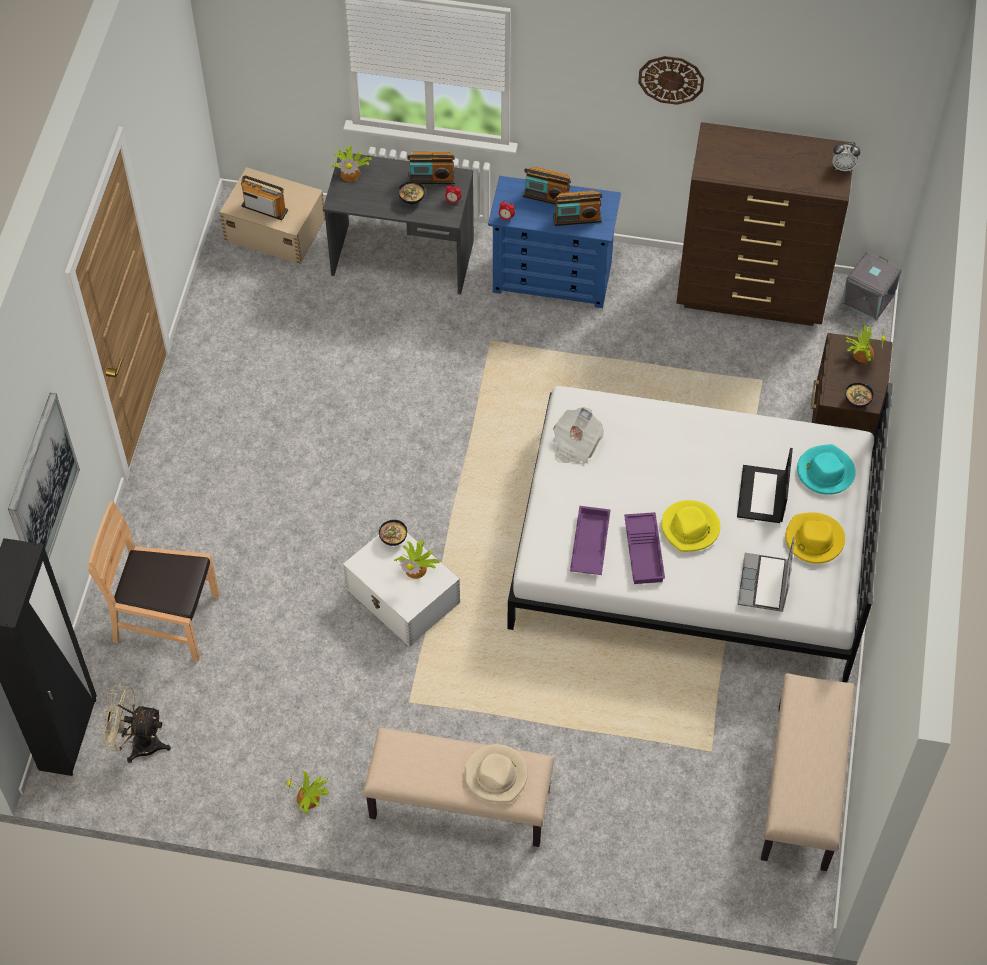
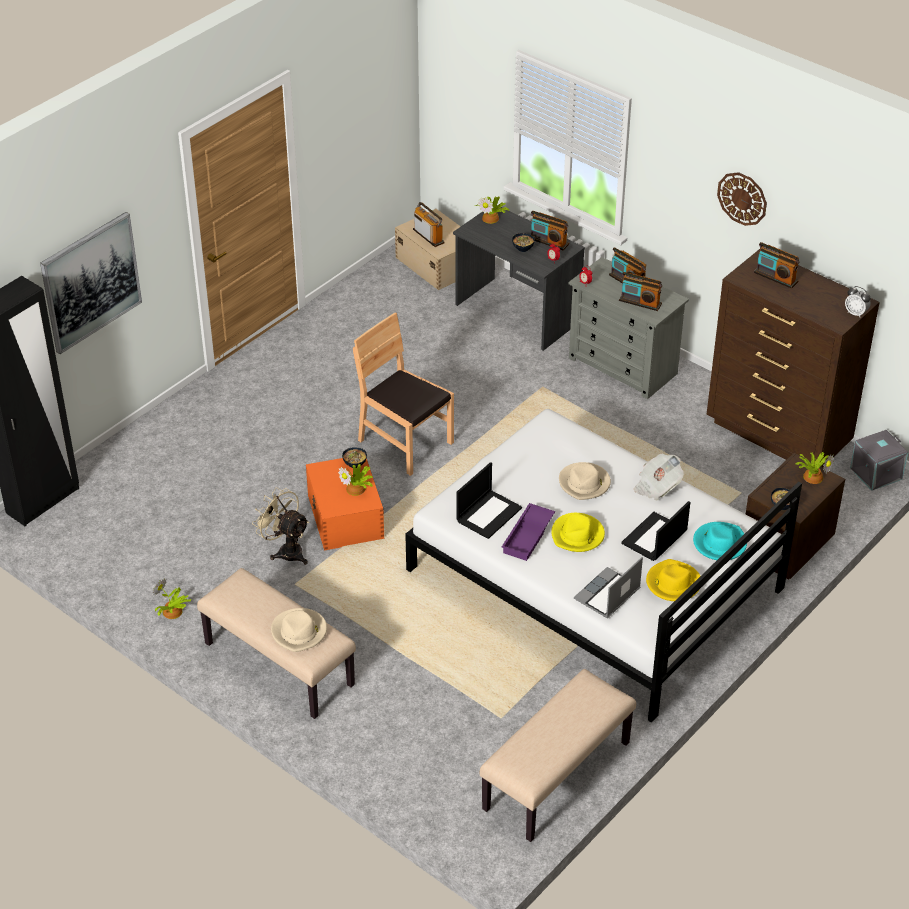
camera: 30 degrees right, 15 degrees down
brown chair [88,500,220,662] -> brown chair moved to [353,312,454,476]
beige fan [99,685,171,763] -> beige fan moved to [252,487,309,565]
white storage box [343,533,460,647] -> orange storage box [306,458,384,551]
blue dresser [488,176,621,308] -> grey dresser [569,257,689,399]
newspaper [553,407,604,464] -> newspaper moved to [634,454,684,500]
purple tray [570,506,611,575] -> laptop [456,462,522,539]
none -> beige hat [559,462,611,500]
none -> radio [754,242,799,289]

